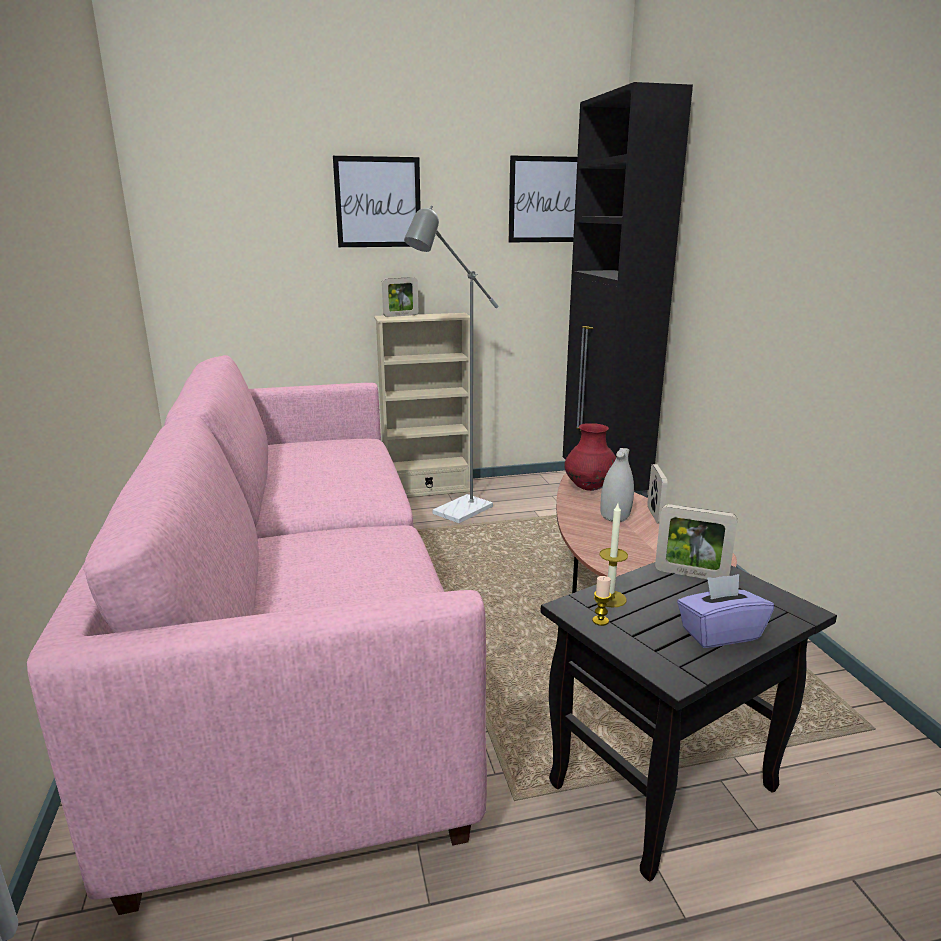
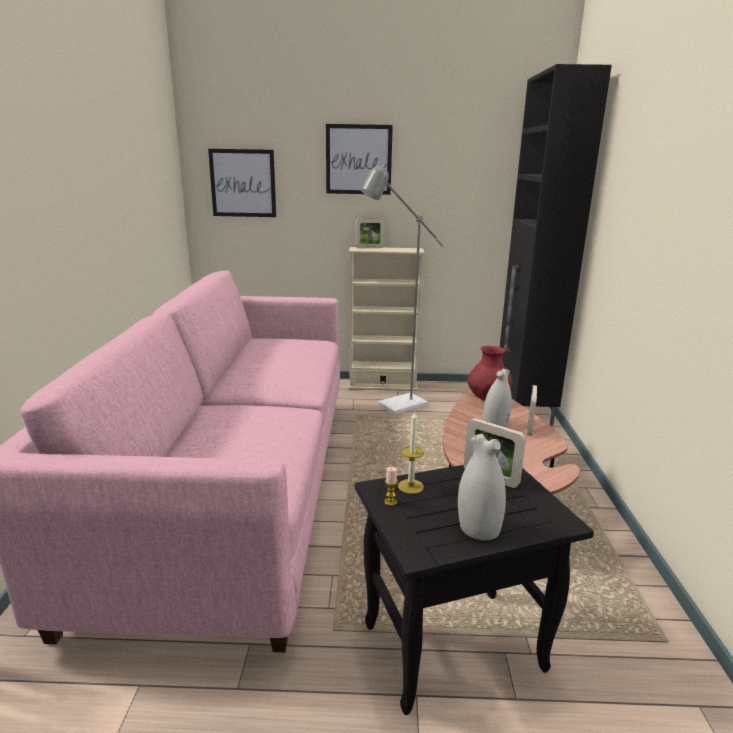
camera: 15 degrees right, 0 degrees up
picture [509,155,577,242] -> picture moved to [208,149,276,217]
purple tissue box [677,574,774,648] -> white vase [458,434,506,540]

